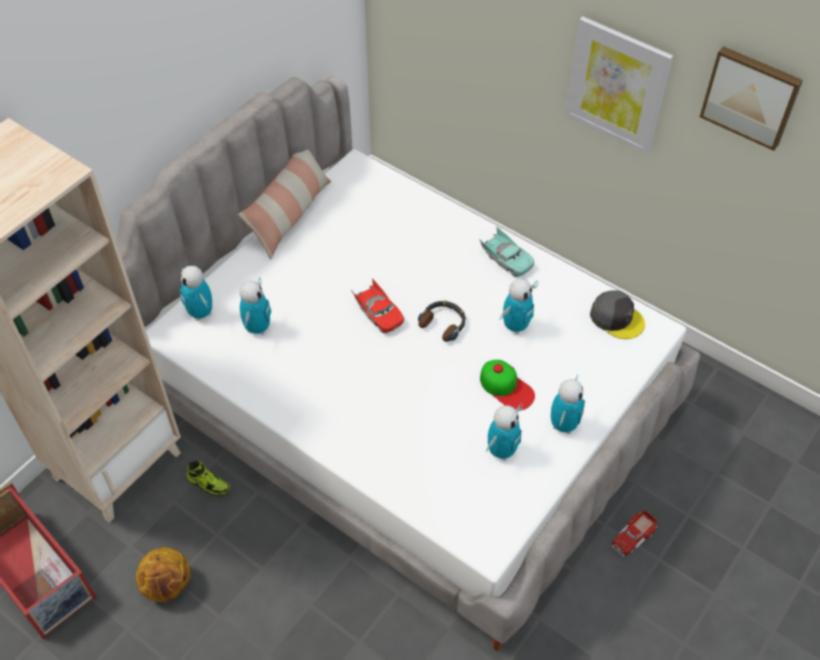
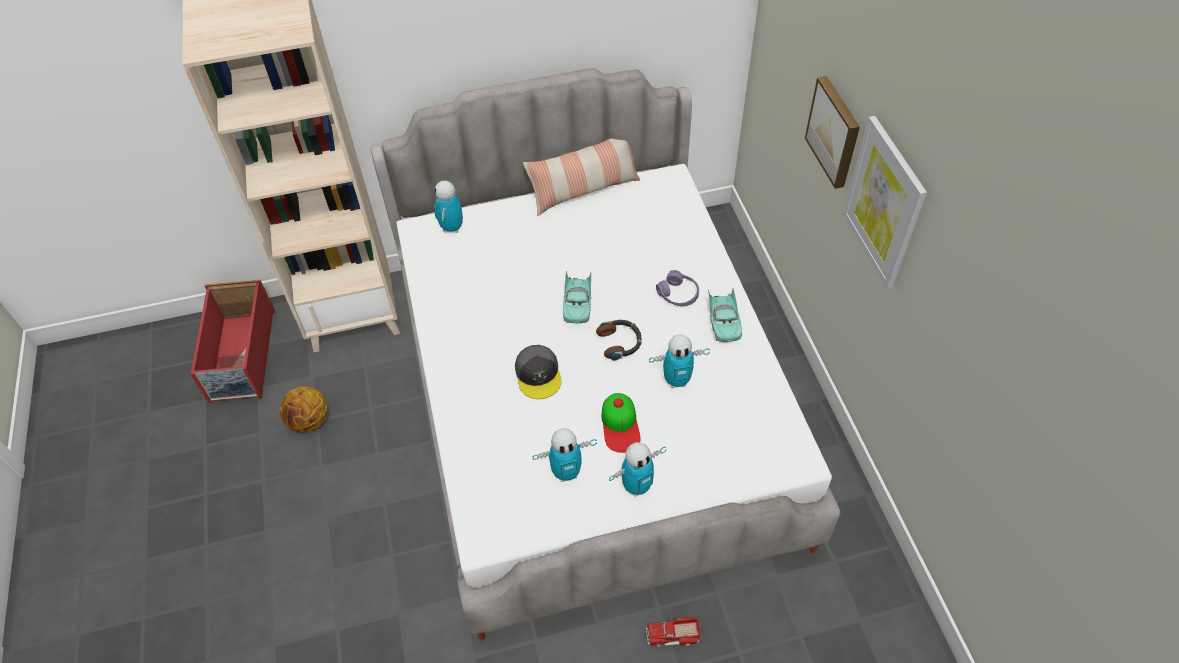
camera: 40 degrees right, 0 degrees up
shoe [186,460,231,497] -> none
toy robot [240,278,271,335] -> none
red toy car [351,278,404,333] -> turquoise toy car [563,271,591,323]
grey cap [590,290,645,339] -> grey cap moved to [515,345,561,399]
picture [700,46,803,151] -> picture moved to [805,76,860,189]
none -> purple headphones [656,270,699,306]

